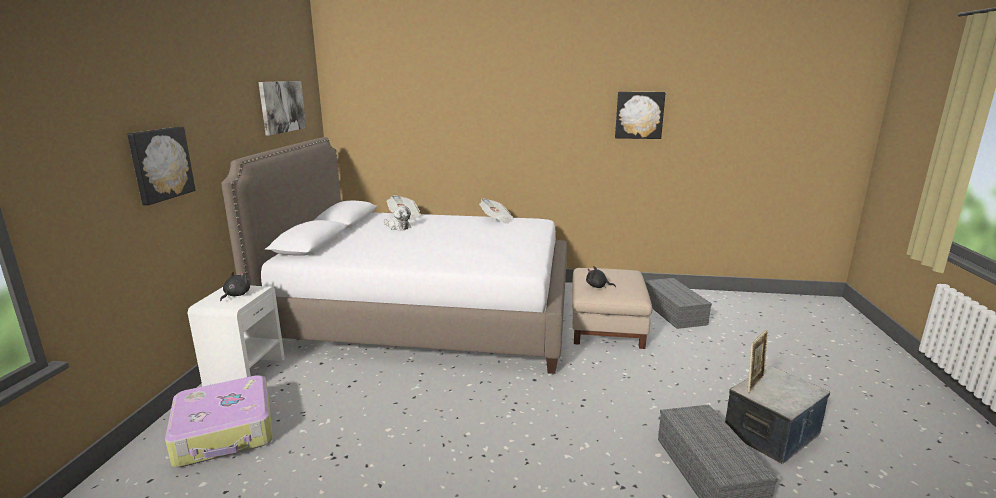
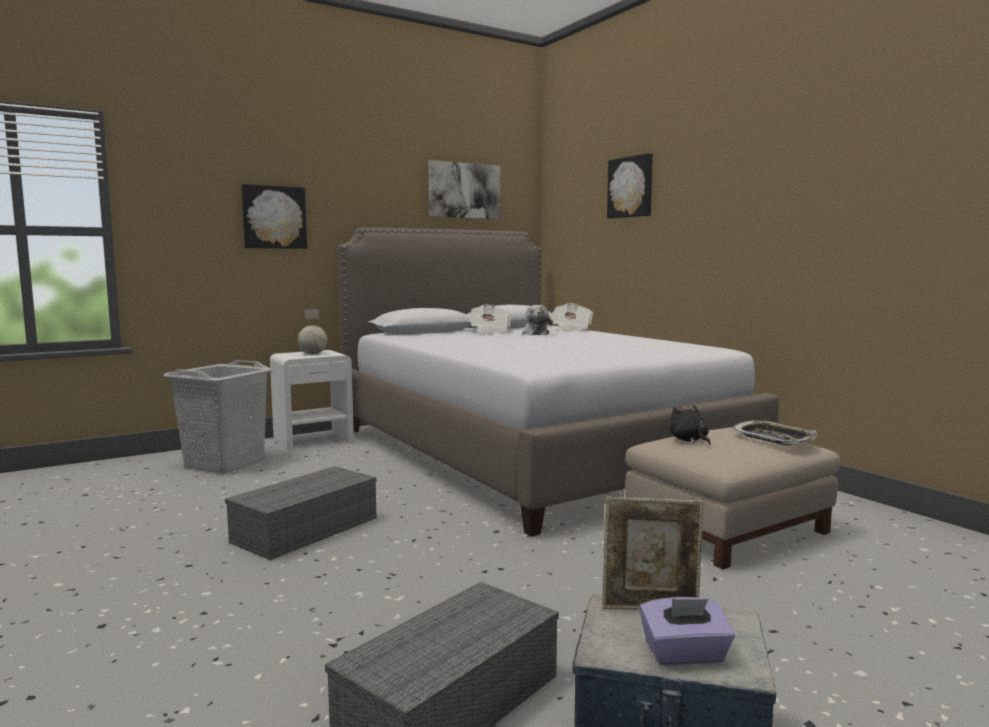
camera: 50 degrees right, 10 degrees down
suitcase [165,375,273,467] -> grey laundry basket [163,360,273,473]
black plush toy [220,271,250,301] -> globe [298,309,327,354]
newspaper [479,199,513,224] -> newspaper moved to [467,304,511,335]
picture [615,92,666,139] -> picture moved to [607,153,653,219]
grey storage box [644,278,712,329] -> grey storage box moved to [225,466,377,560]
none -> purple tissue box [639,597,735,666]
none -> tray [732,420,817,445]

